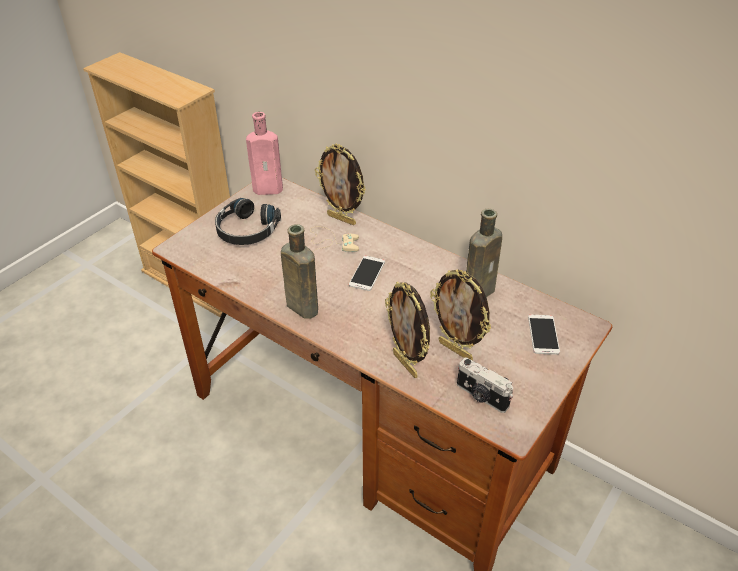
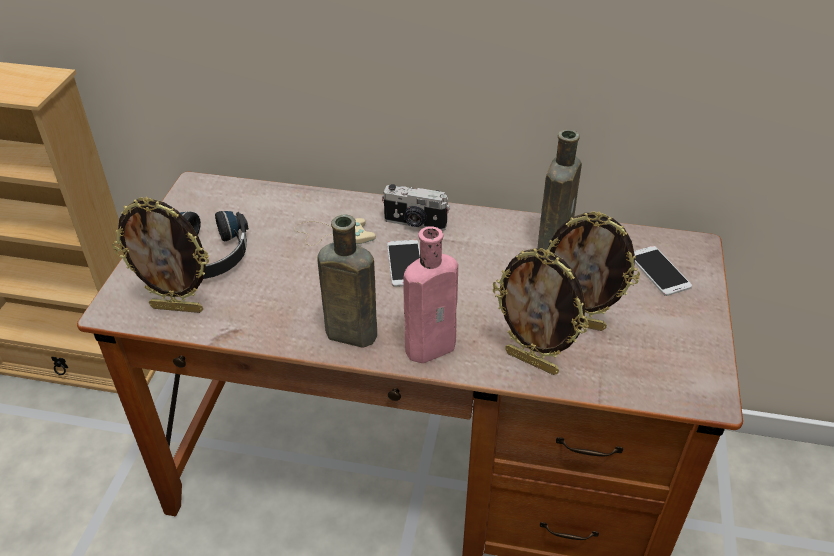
camera: 25 degrees left, 0 degrees up
pink bottle [246,112,283,195] -> pink bottle moved to [403,226,458,363]
picture frame [315,144,366,225] -> picture frame moved to [112,197,209,313]
camera [457,357,513,413] -> camera moved to [382,184,450,231]

